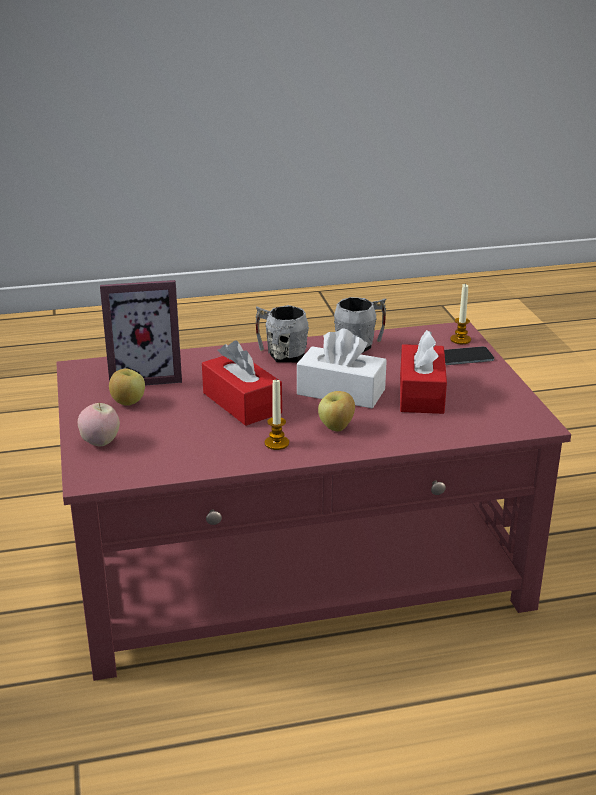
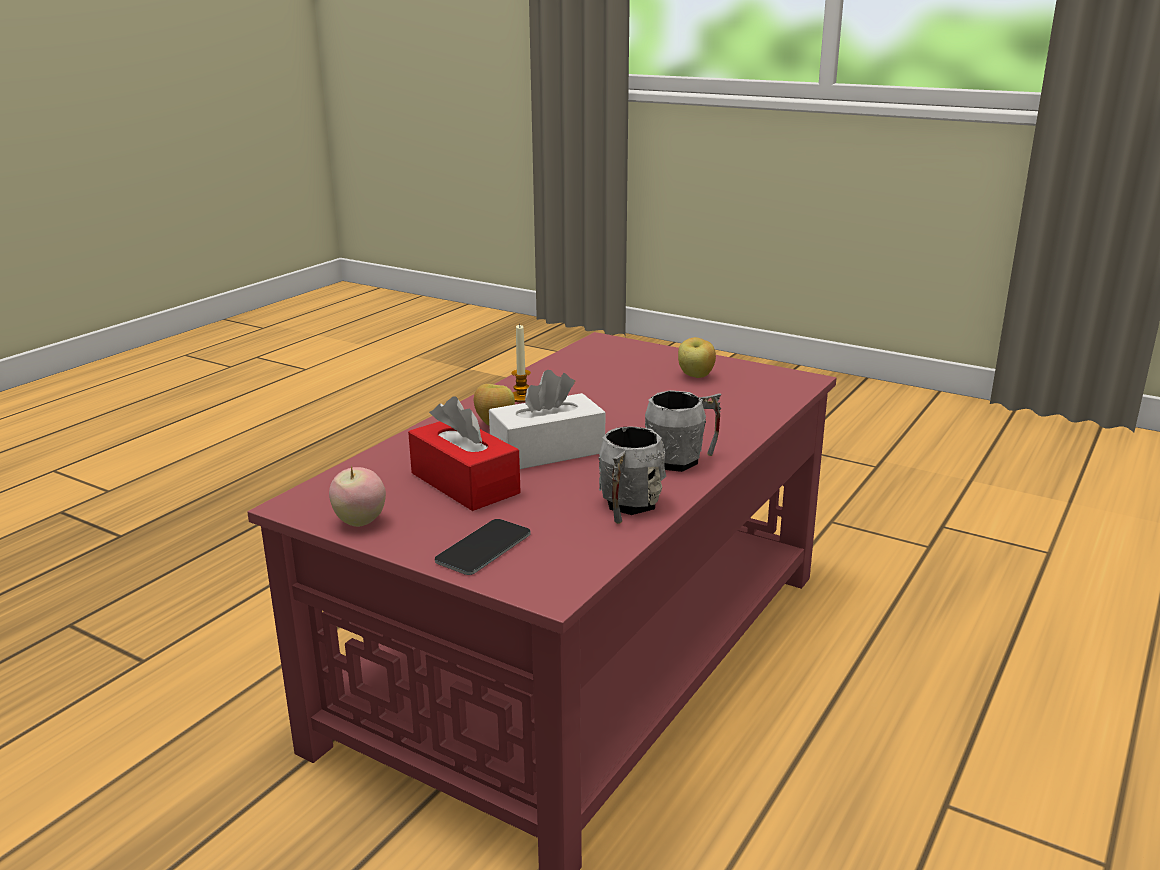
camera: 135 degrees right, 5 degrees down
apple [78,403,120,446] -> apple moved to [329,465,386,527]
picture frame [100,280,182,385] -> none
red tissue box [202,341,282,426] -> none
candle [450,283,471,344] -> none

